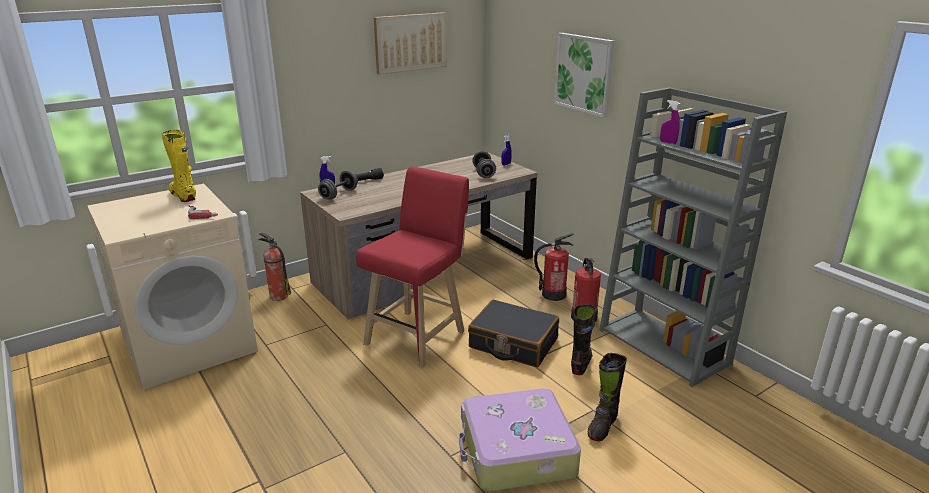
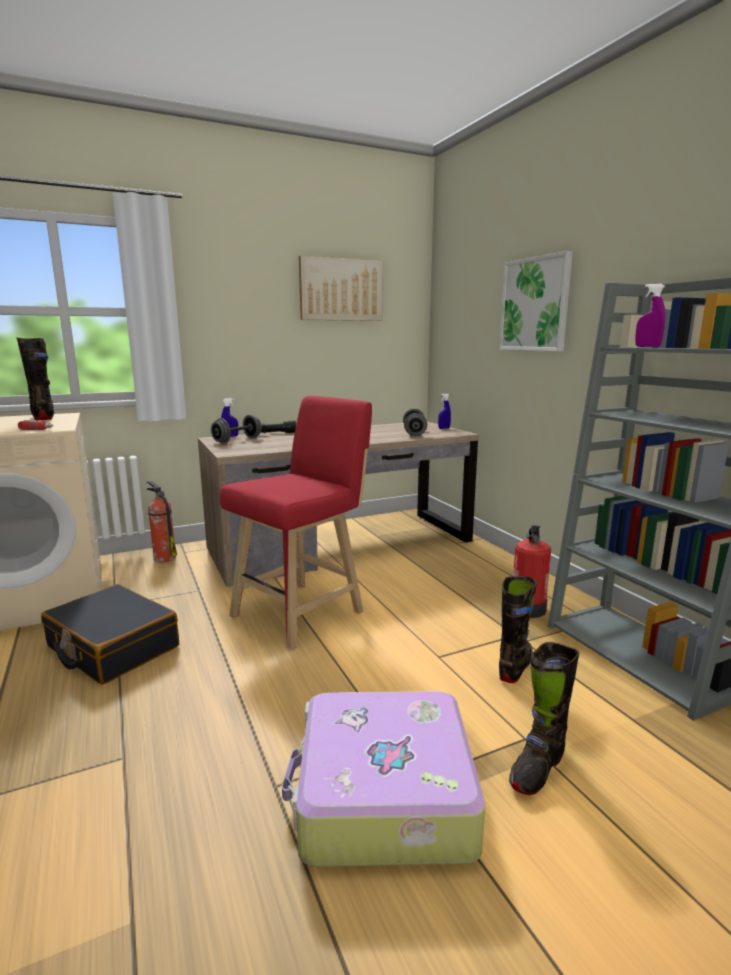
camera: 10 degrees right, 10 degrees down
yellow boot [162,130,196,202] -> black boot [17,337,54,420]
black suitcase [468,300,559,367] -> black suitcase moved to [41,584,179,685]
fire extinguisher [534,233,574,301] -> none

